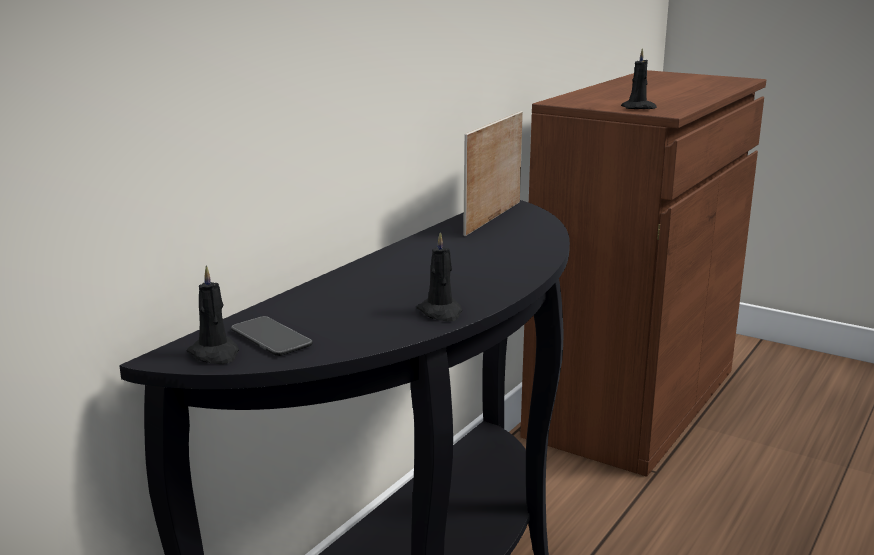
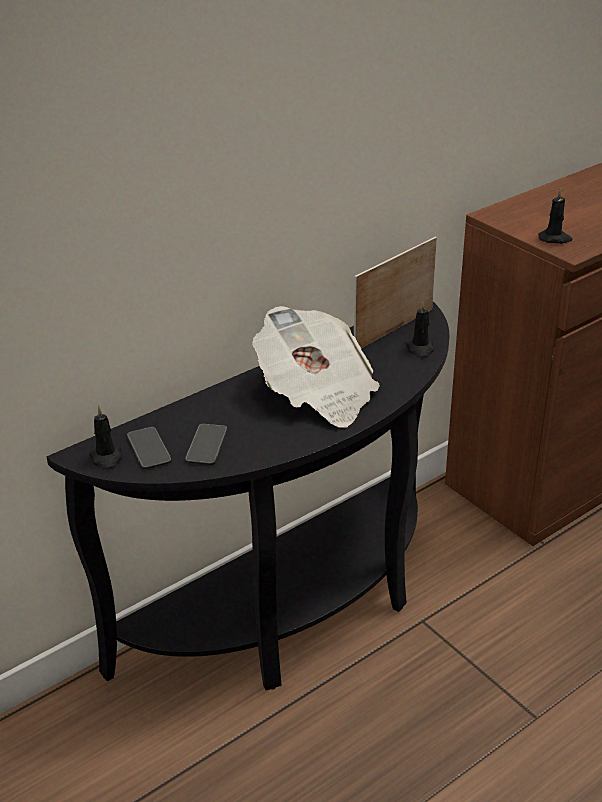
camera: 20 degrees right, 15 degrees up
black candle [417,232,462,322] -> black candle moved to [405,301,434,358]
none -> phone [185,424,227,465]
none -> newspaper [252,306,380,428]

